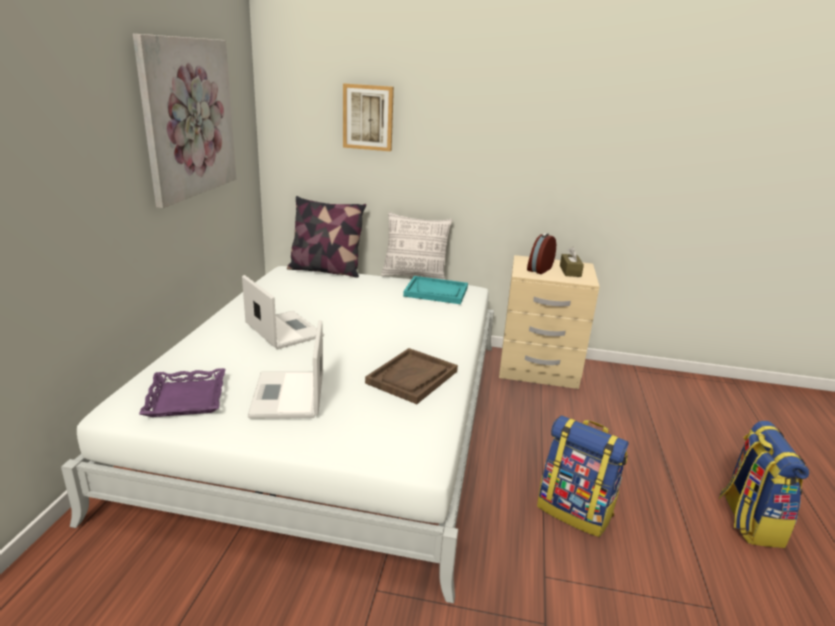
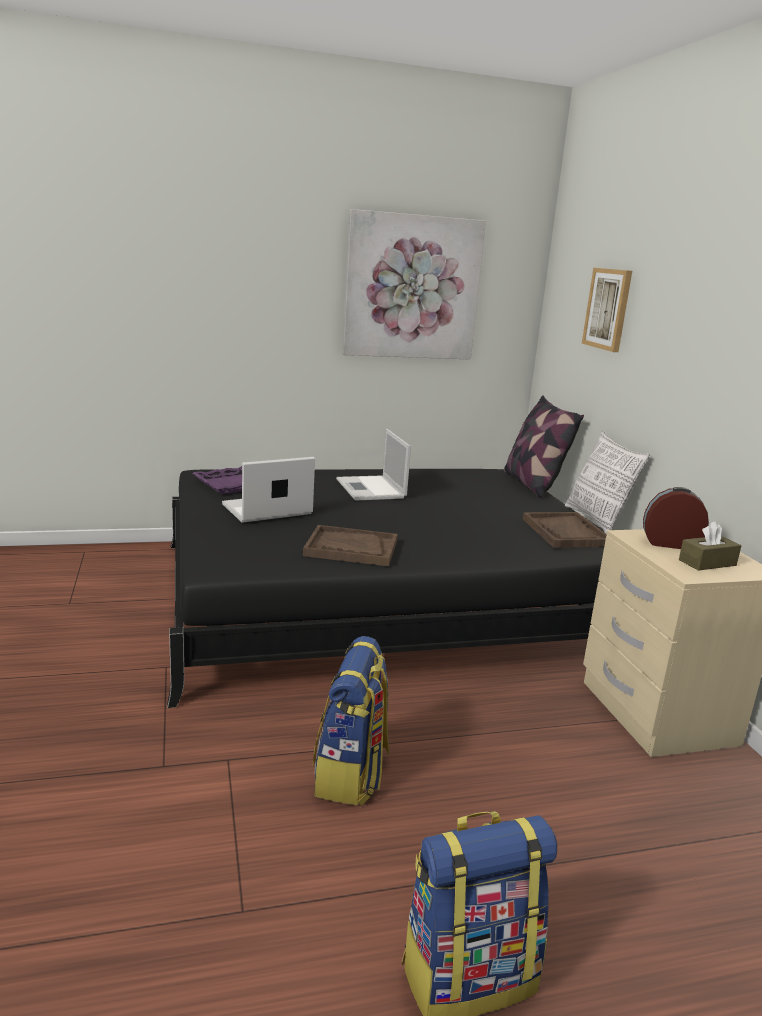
camera: 65 degrees right, 5 degrees down
white bed [61,266,494,604] -> black bed [167,469,604,708]
laptop [242,275,324,349] -> laptop turned 135 degrees clockwise [336,429,411,501]
turquoise tray [403,276,468,304] -> brown tray [523,512,607,548]

